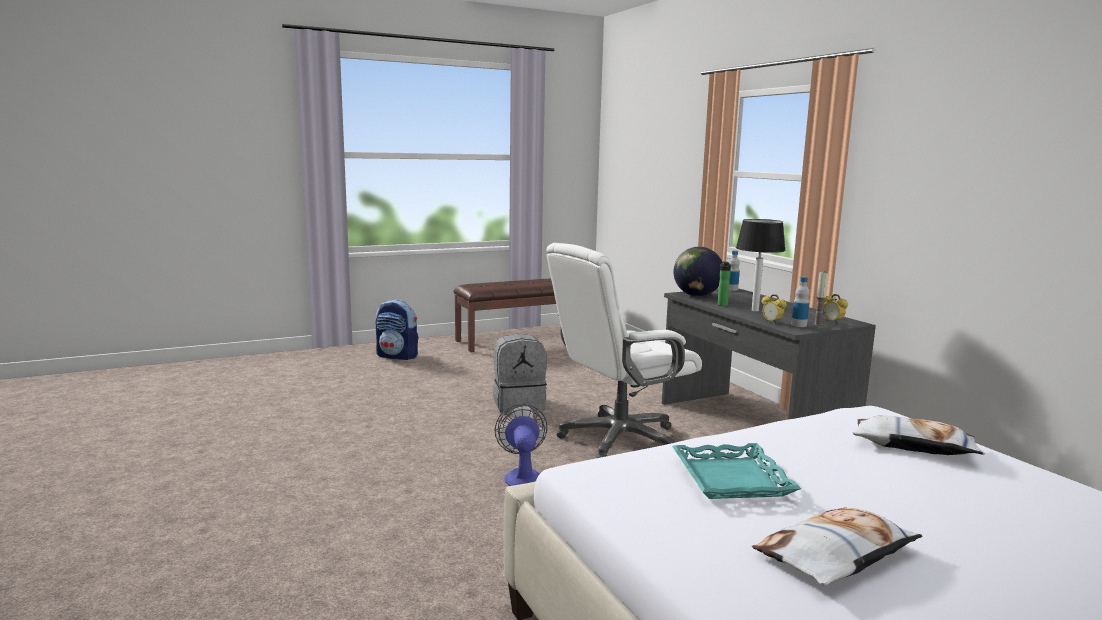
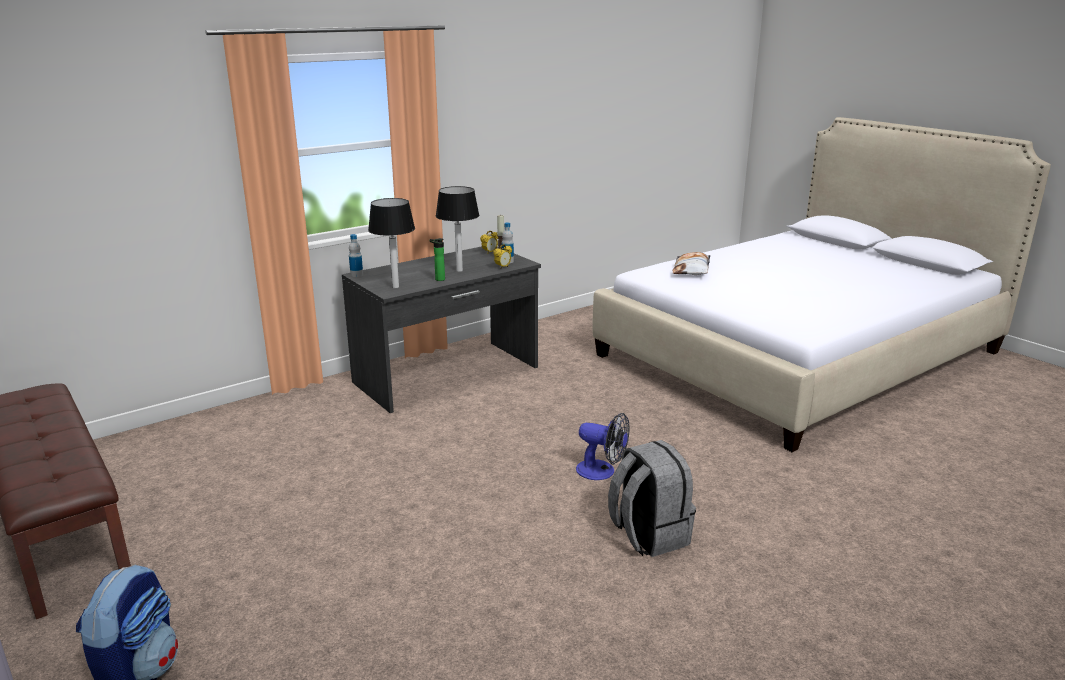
camera: 100 degrees left, 10 degrees up
grey backpack [493,334,547,413] -> grey backpack moved to [608,440,696,557]
fan [495,404,548,486] -> fan turned 135 degrees counterclockwise [576,413,629,480]
white office chair [546,243,702,458] -> none
turquoise tray [672,443,801,499] -> none
globe [673,247,722,296] -> table lamp [368,198,415,288]
pillow [752,507,923,586] -> none

